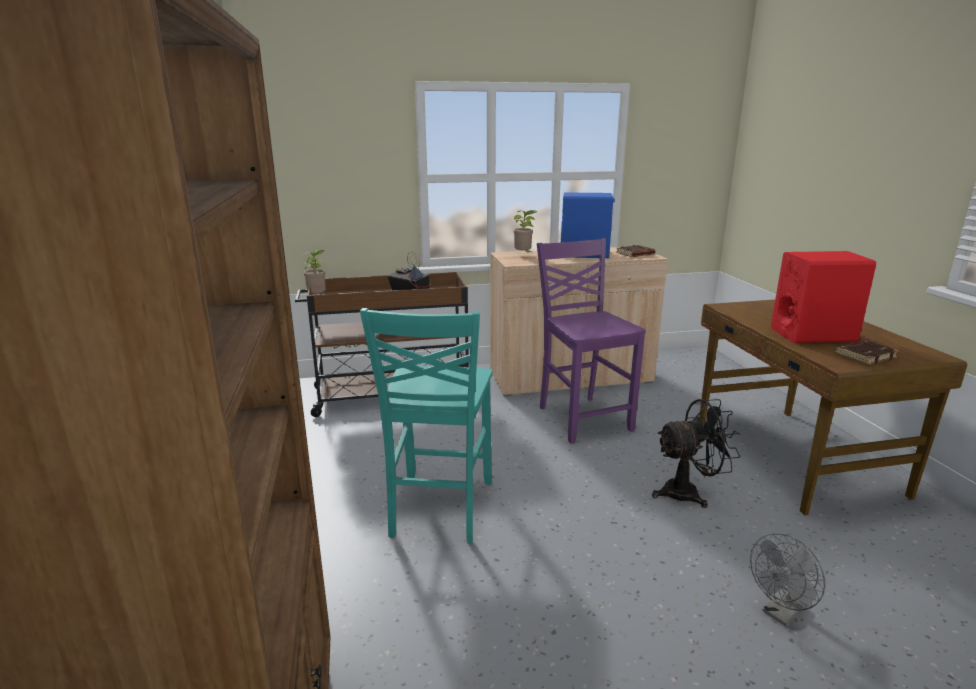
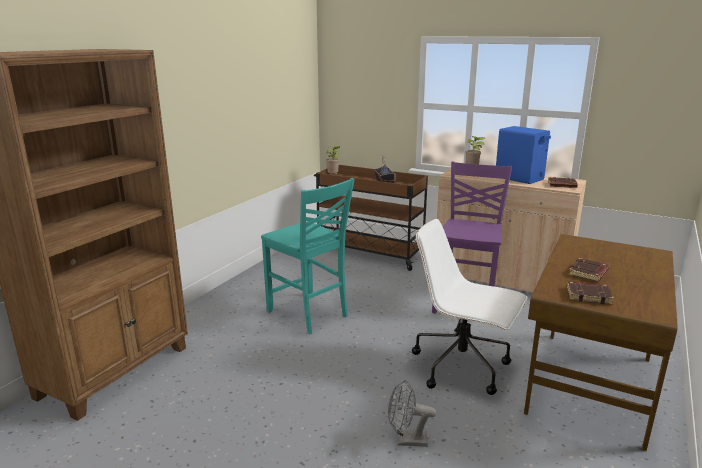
camera: 40 degrees right, 0 degrees up
turquoise chair [360,308,492,544] -> turquoise chair turned 90 degrees counterclockwise [261,178,355,334]
black fan [652,399,740,508] -> white office chair [412,219,528,395]
red speaker [771,251,876,343] -> brown book [568,258,609,282]

